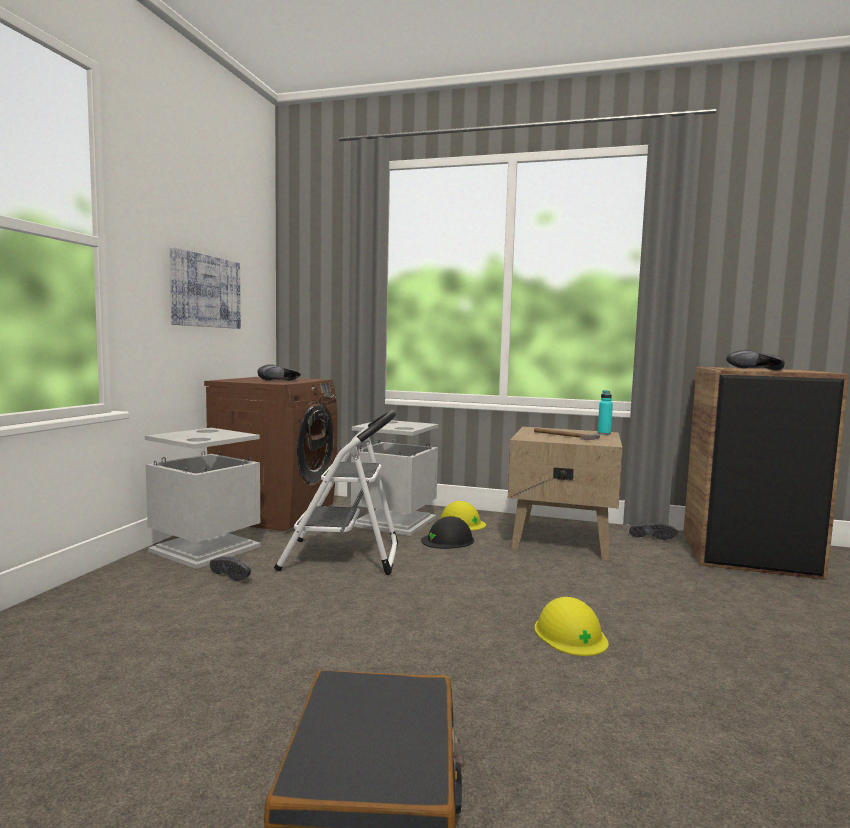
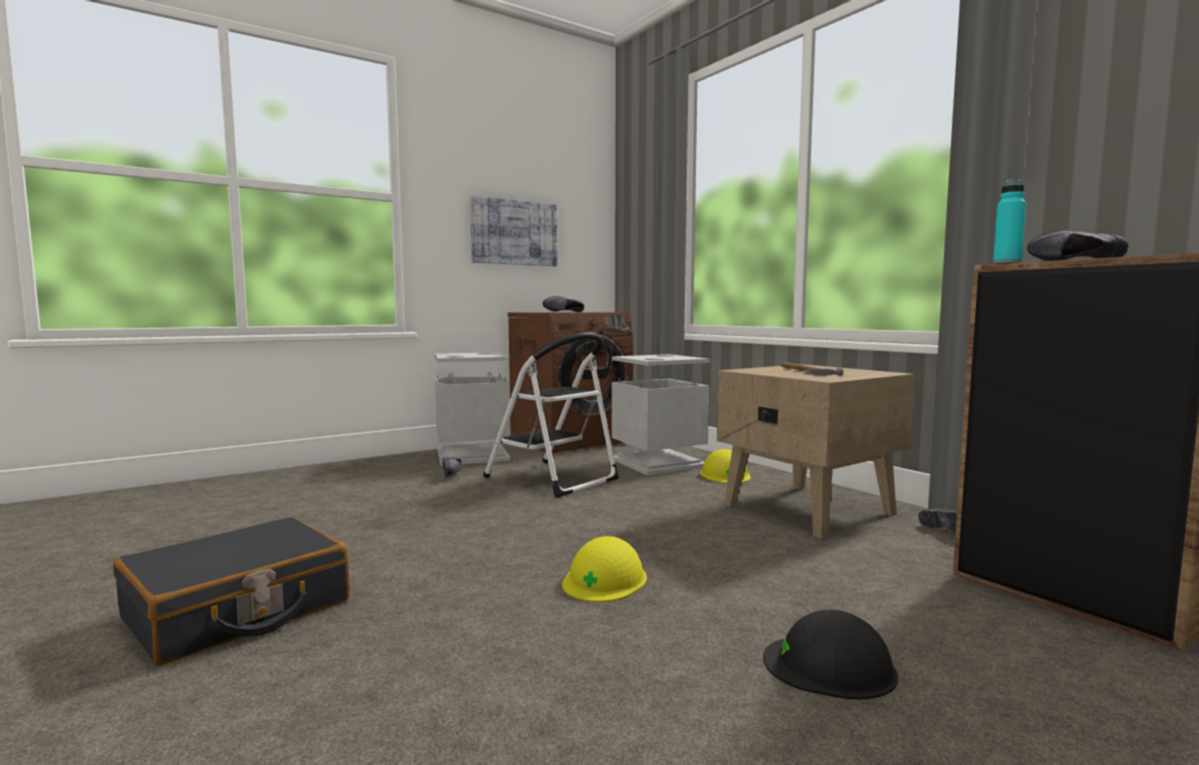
camera: 40 degrees right, 0 degrees up
black hard hat [421,516,474,549] -> black hard hat moved to [763,609,898,699]
turquoise bottle [598,390,613,435] -> turquoise bottle moved to [993,178,1026,264]

